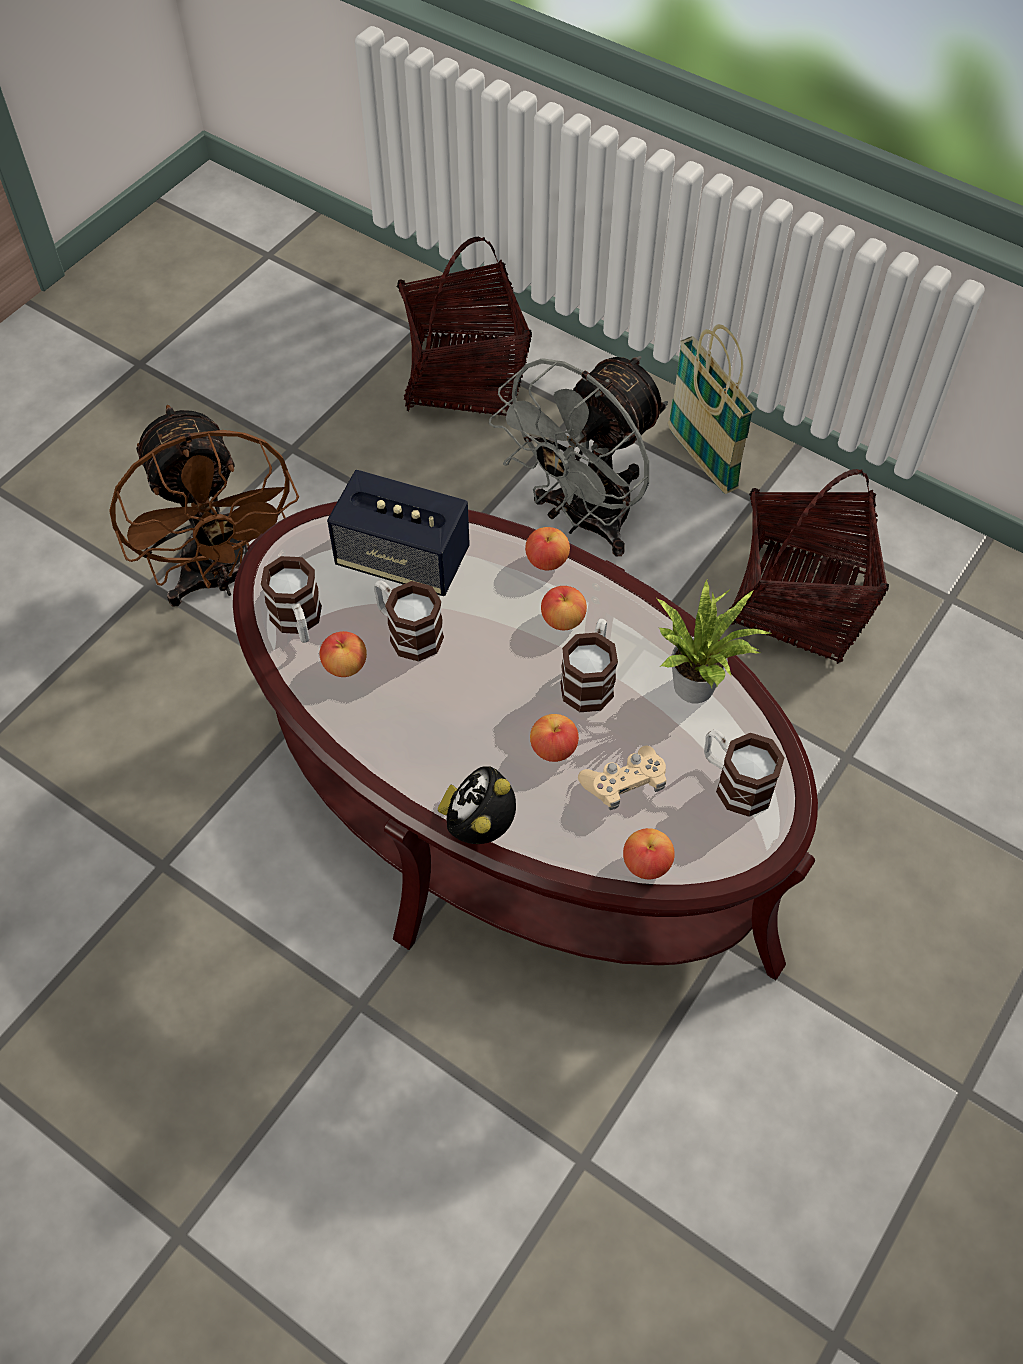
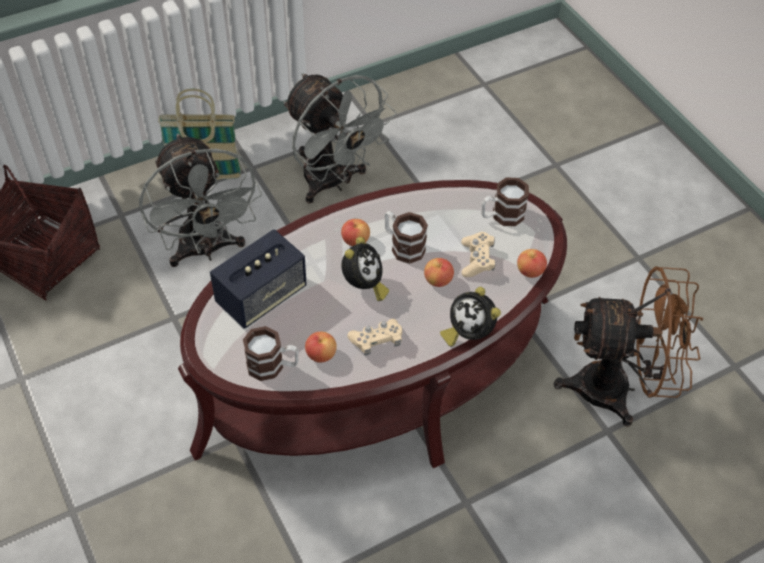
camera: 65 degrees left, 5 degrees down
brown fan [109,405,299,607] -> brown fan moved to [554,266,703,427]
mug [374,580,444,662] -> none
apple [525,527,570,571] -> none
potted plant [657,580,770,703] -> none
basket [729,469,889,664] -> grey fan [283,73,396,203]
none -> alarm clock [341,237,389,301]
none -> beige game controller [347,319,402,356]

